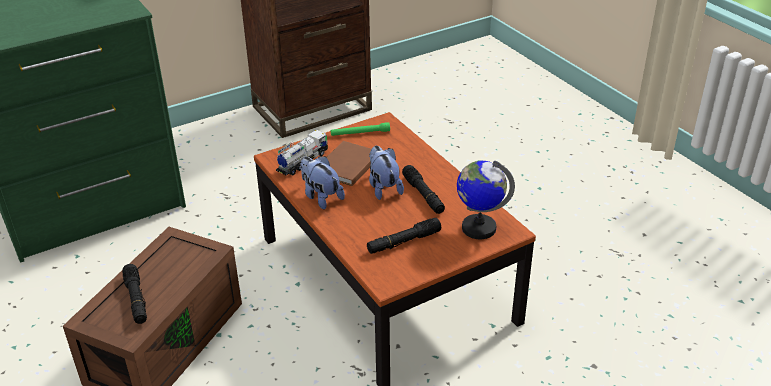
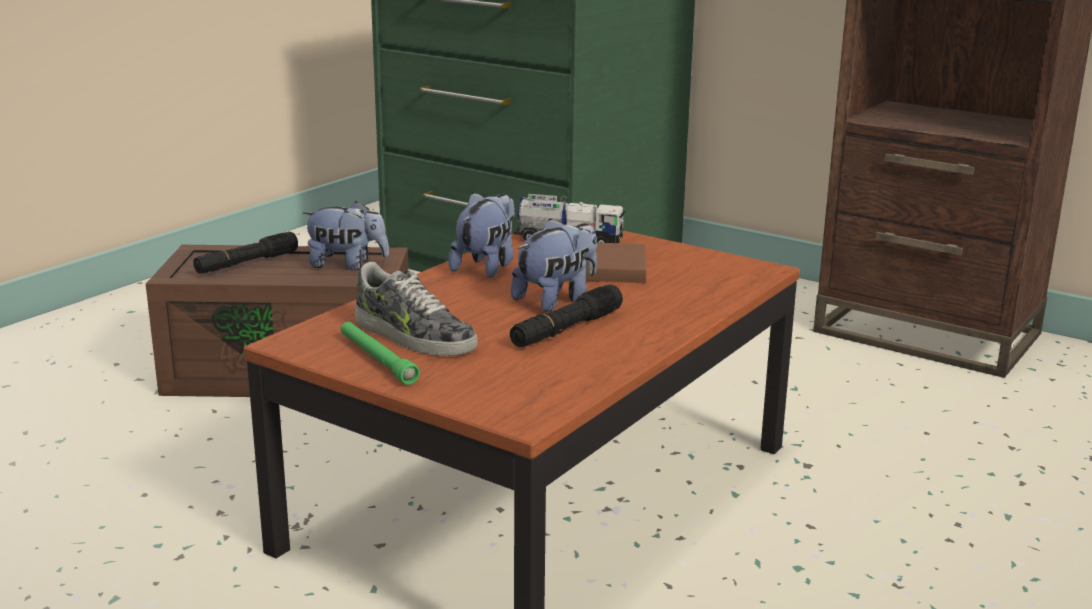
camera: 65 degrees right, 15 degrees down
green flashlight [331,122,390,136] -> green flashlight moved to [341,322,420,385]
black flashlight [367,218,441,254] -> shoe [355,262,478,356]
globe [457,161,515,239] -> none
none -> plush toy [302,201,389,270]

